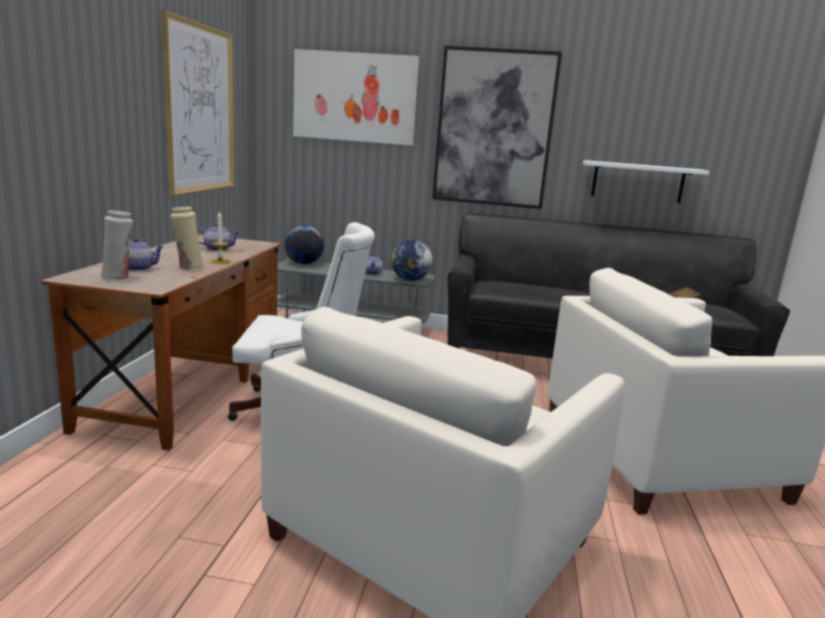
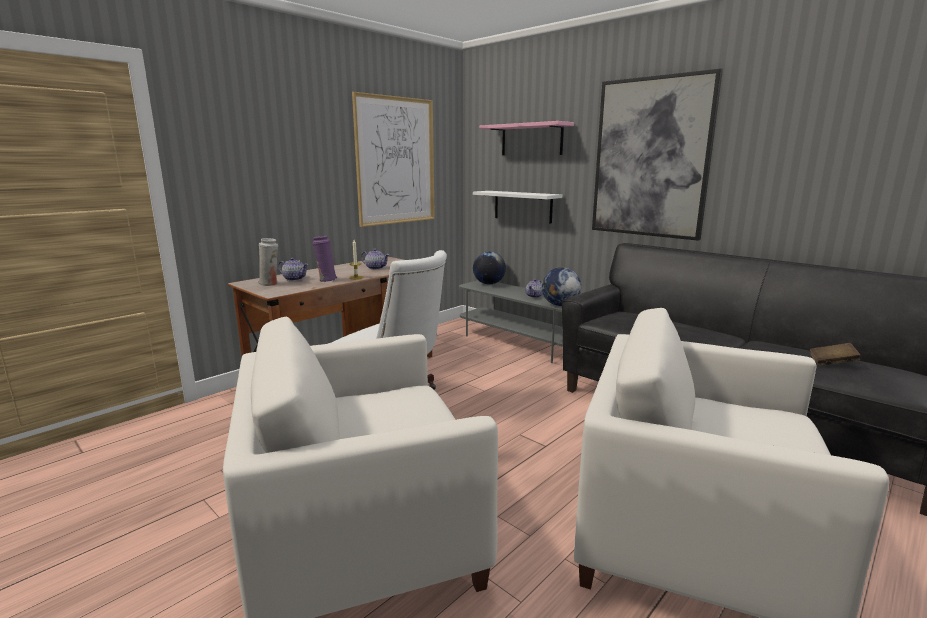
camera: 35 degrees right, 0 degrees up
beige vase [170,207,203,270] -> purple vase [312,236,337,282]
picture [293,49,419,145] -> pink shelf [479,121,574,155]
white shelf [583,160,709,203] -> white shelf moved to [473,191,562,224]

